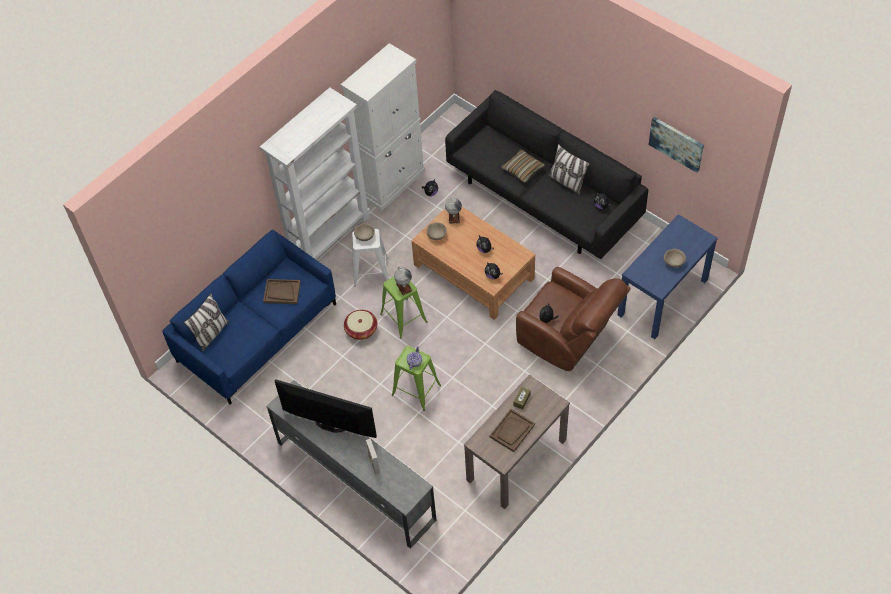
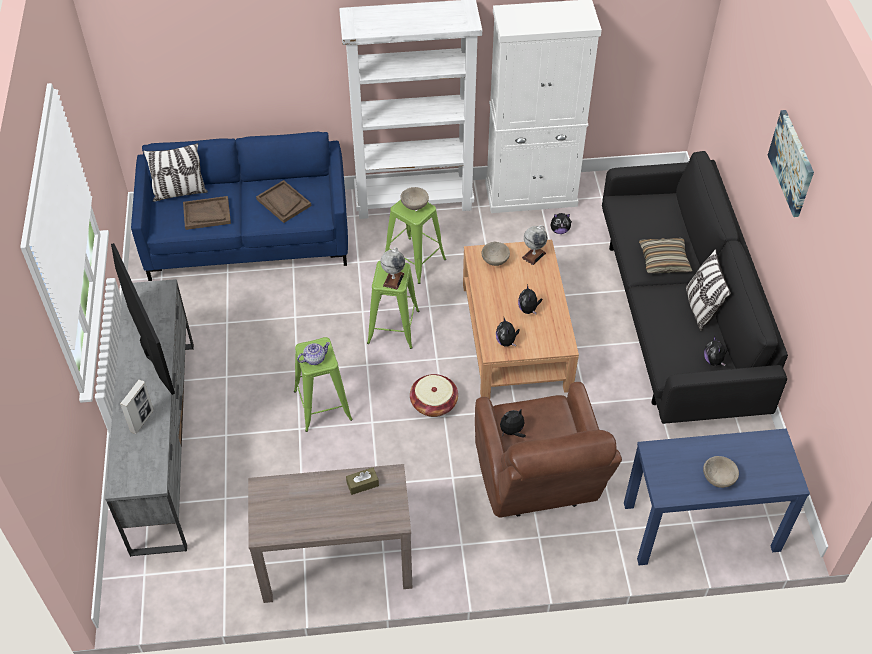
camera: 40 degrees right, 5 degrees down
basket [344,310,377,340] -> basket moved to [410,374,458,417]
white stool [352,229,389,287] -> green stool [385,200,446,284]
brown tray [490,409,535,452] -> brown tray moved to [183,196,231,230]
picture [648,117,704,173] -> picture moved to [768,110,814,217]

